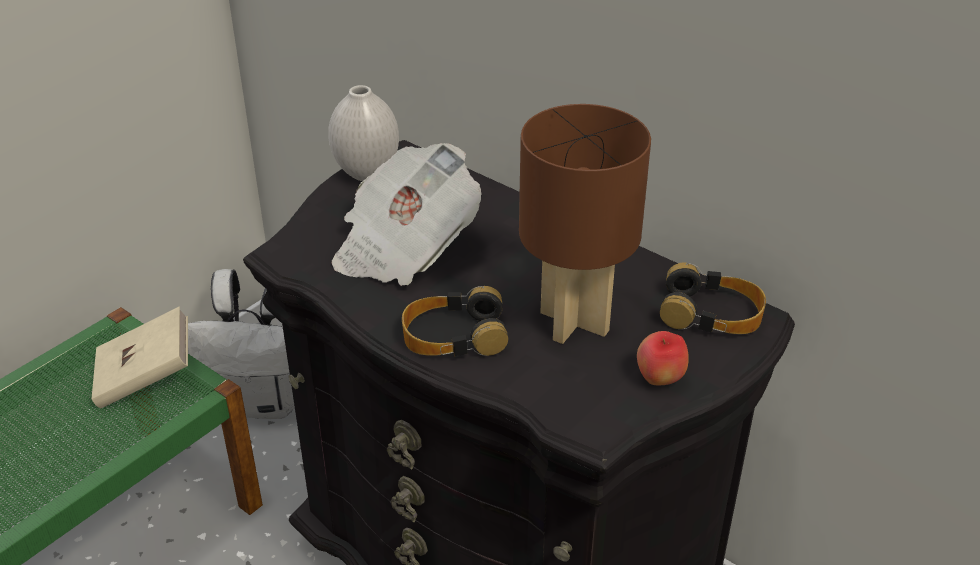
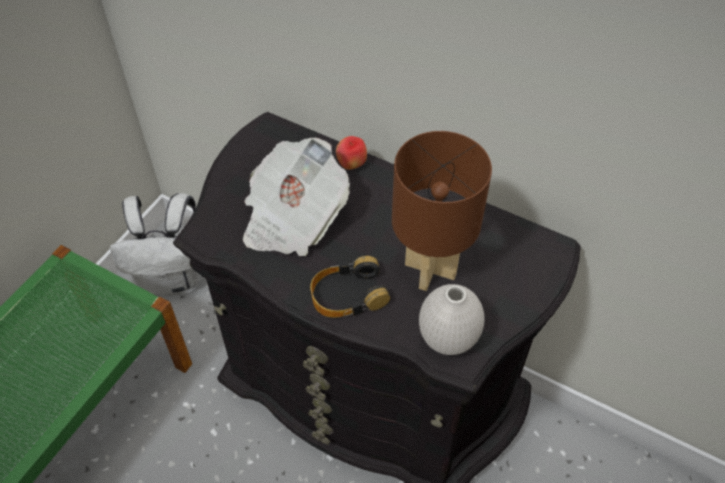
camera: 10 degrees left, 15 degrees up
beige book [91,307,188,408] -> none
white vase [328,85,399,181] -> white vase moved to [419,284,484,355]
apple [637,331,689,385] -> apple moved to [336,136,367,170]
headphones [660,263,766,334] -> none

